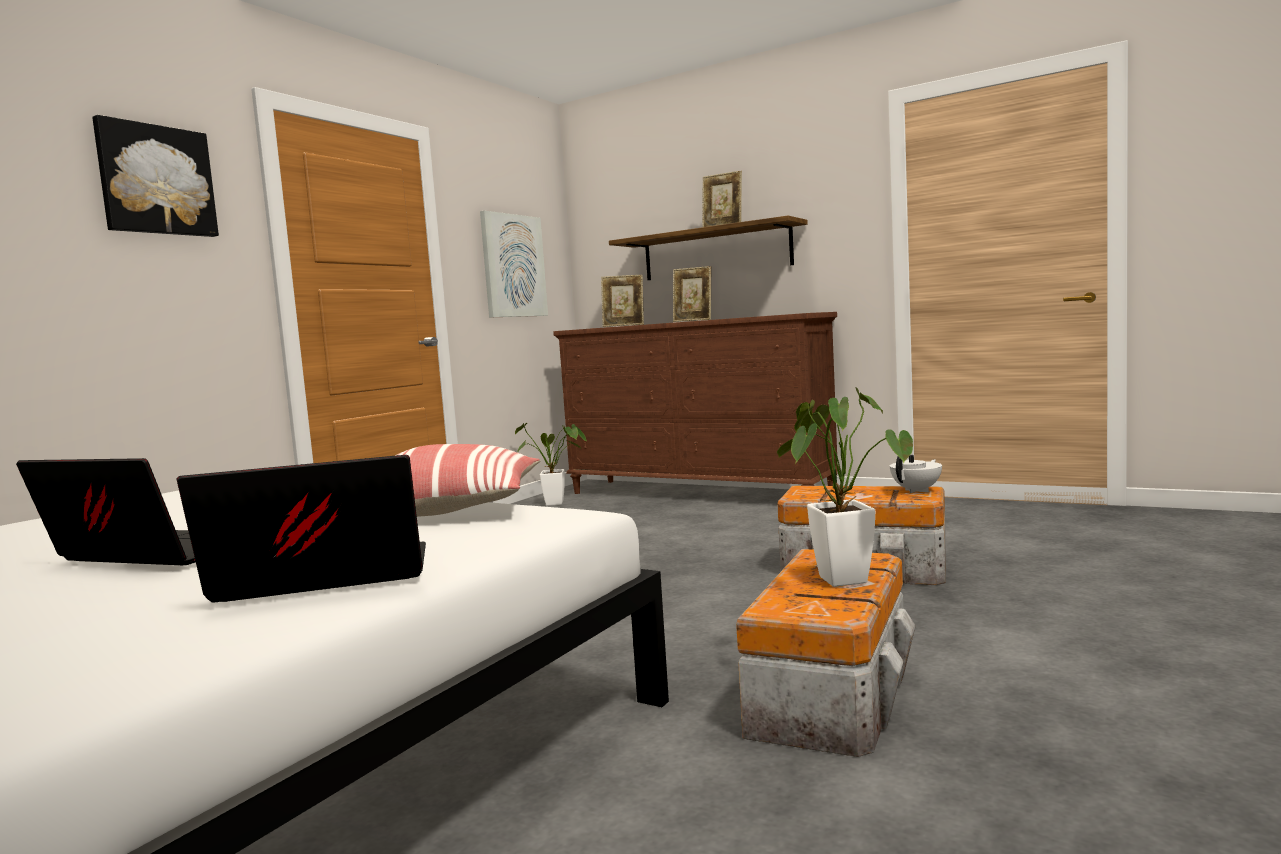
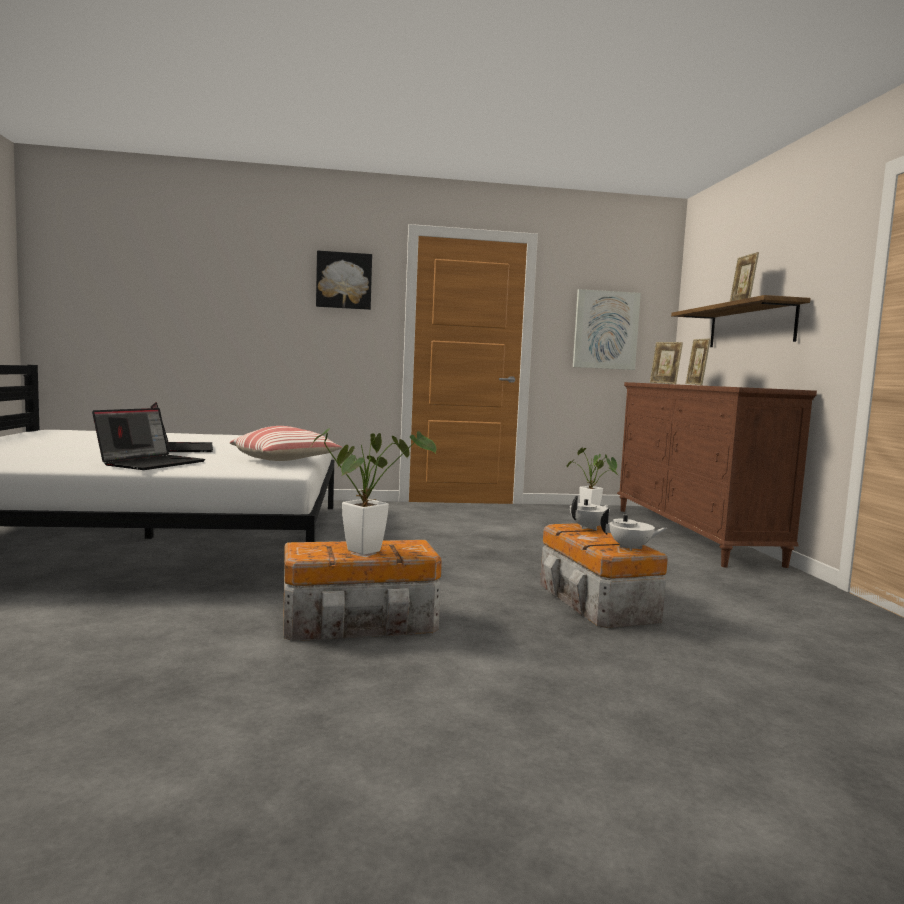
camera: 50 degrees right, 0 degrees up
laptop [177,455,426,602] -> laptop turned 75 degrees clockwise [92,408,205,470]
none -> white teapot [570,496,610,530]

